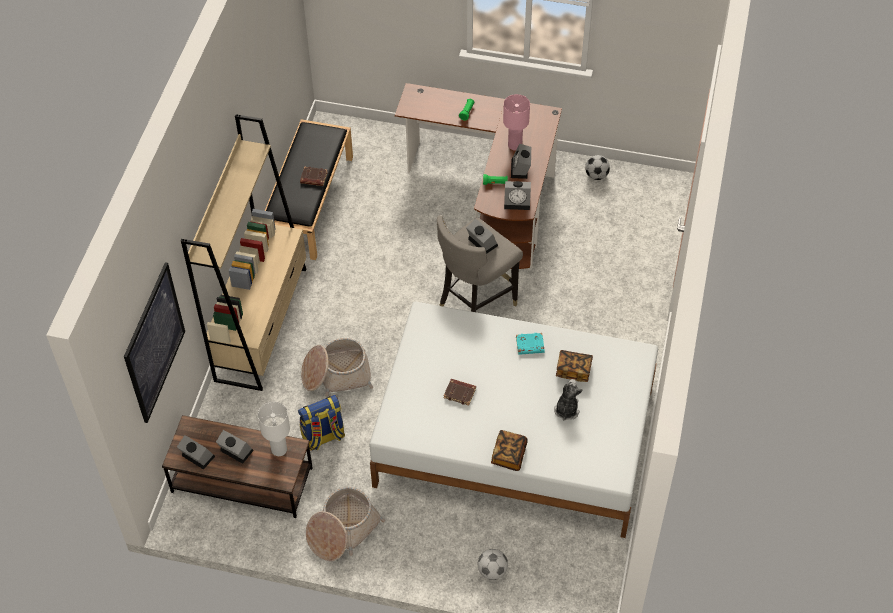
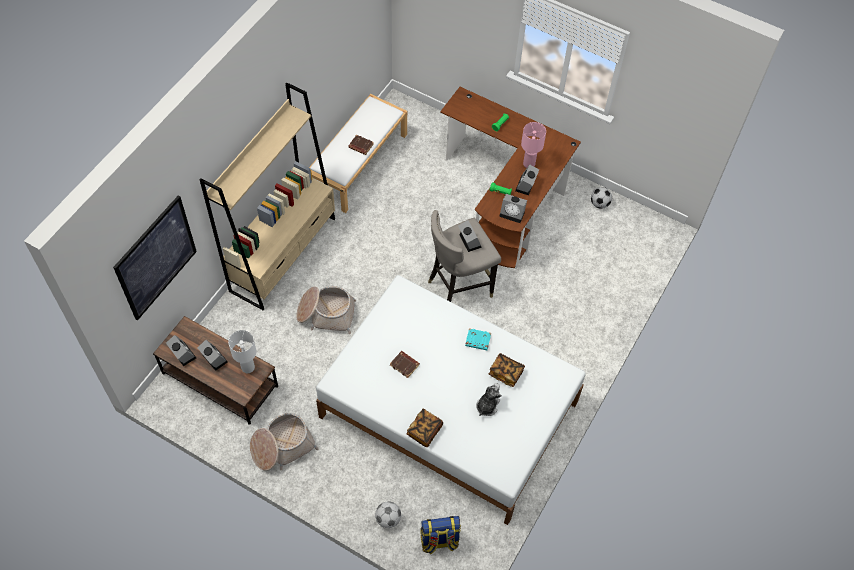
camera: 15 degrees right, 5 degrees up
black bench [265,119,353,260] -> white bench [309,94,407,213]
backpack [298,395,345,451] -> backpack moved to [421,516,461,554]

